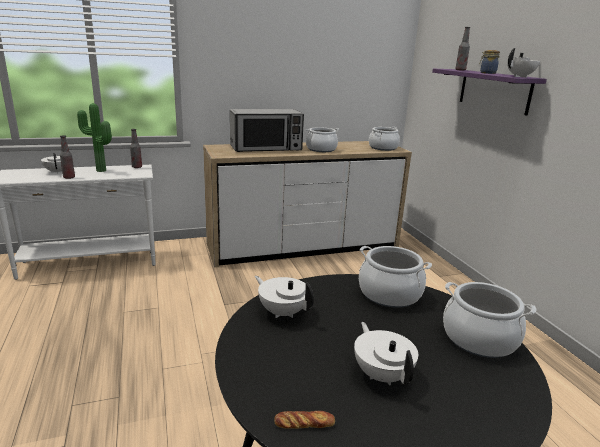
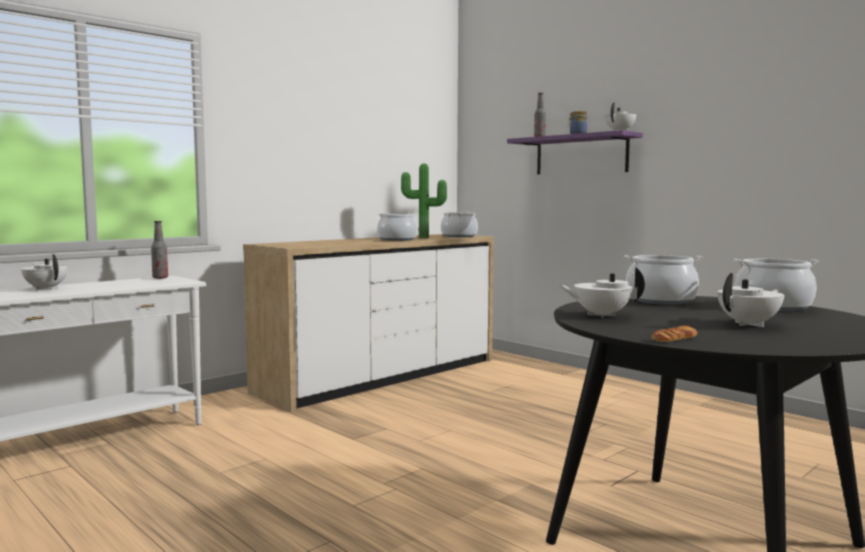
camera: 25 degrees left, 15 degrees down
bottle [60,135,75,179] -> none
potted plant [77,103,112,172] -> potted plant moved to [401,163,447,238]
microwave [230,109,304,152] -> none
bread [274,411,335,429] -> bread moved to [651,325,697,342]
white teapot [354,322,418,386] -> white teapot turned 105 degrees clockwise [717,273,784,327]

